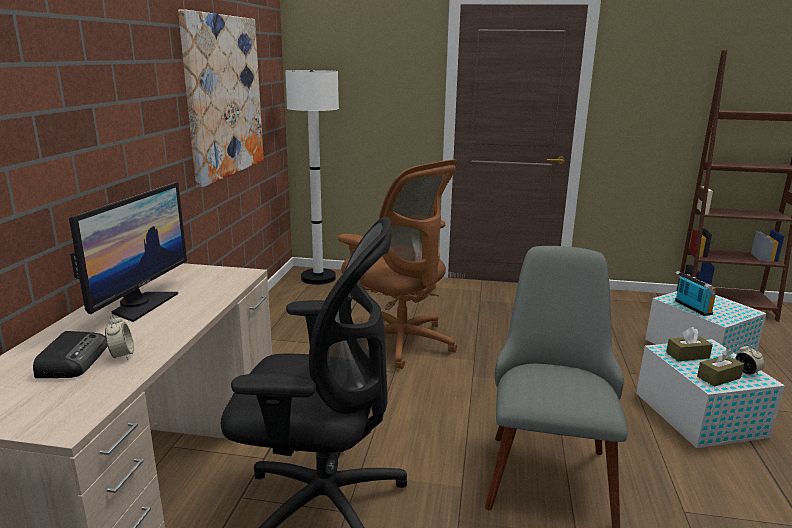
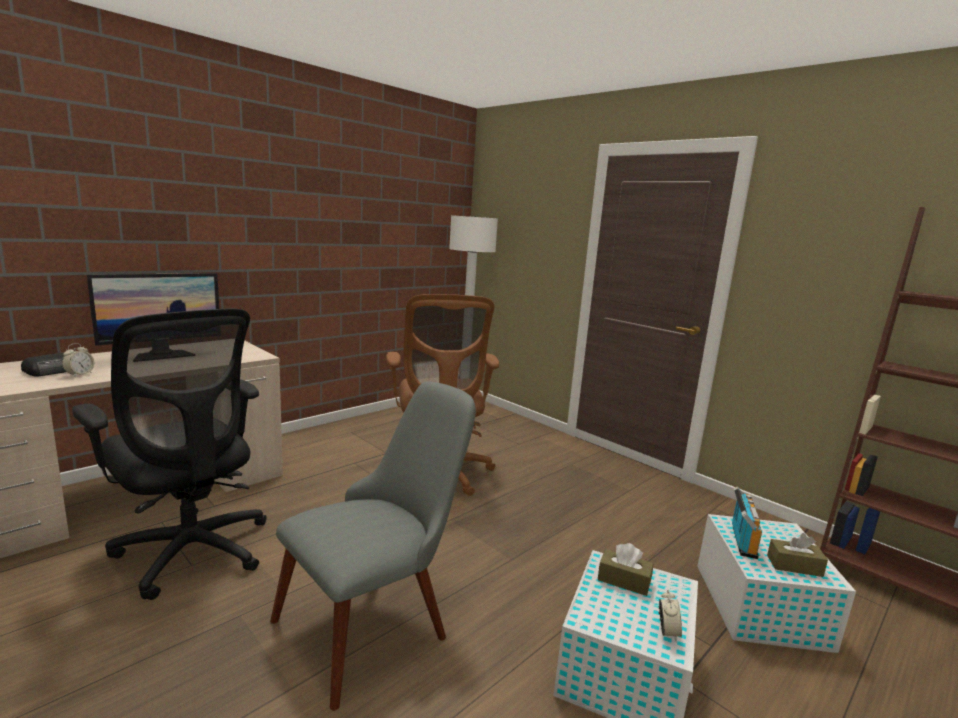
camera: 35 degrees right, 5 degrees down
picture [178,10,264,188] -> none
brown tissue box [697,349,744,387] -> brown tissue box moved to [767,533,828,577]

